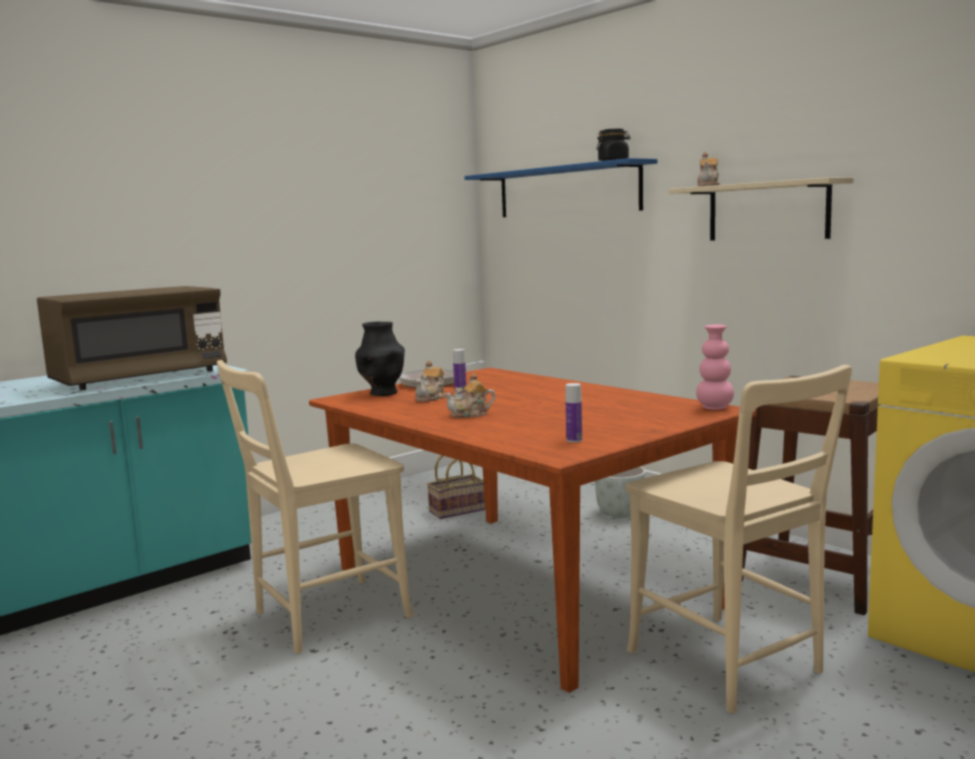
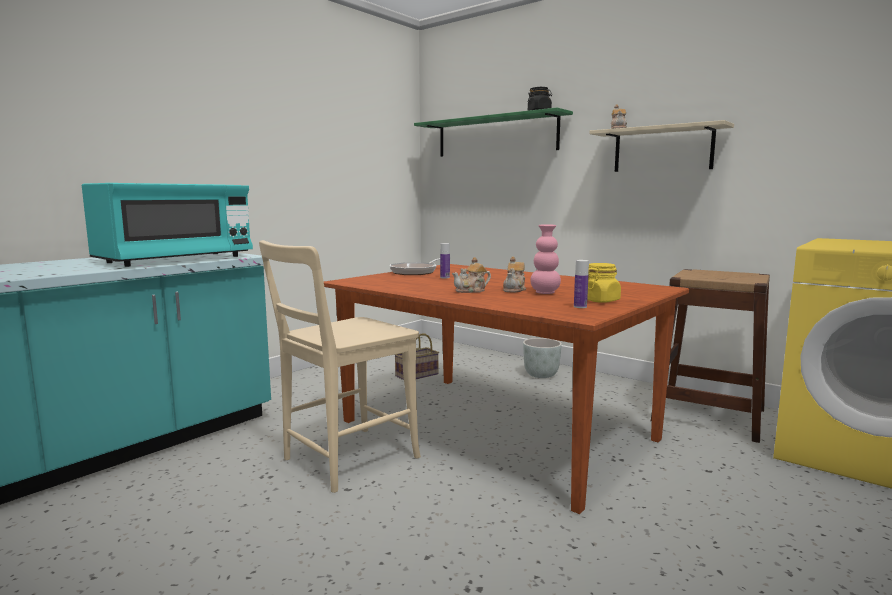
camera: 10 degrees left, 0 degrees up
brown microwave [37,286,227,390] -> turquoise microwave [82,183,253,267]
black vase [355,322,405,396] -> none
teapot [415,361,444,402] -> teapot moved to [503,257,526,293]
blue shelf [464,158,657,217] -> green shelf [414,108,573,157]
beige chair [626,365,852,713] -> none
pink vase [696,325,734,410] -> pink vase moved to [530,224,561,294]
none -> yellow jar [587,263,621,303]

